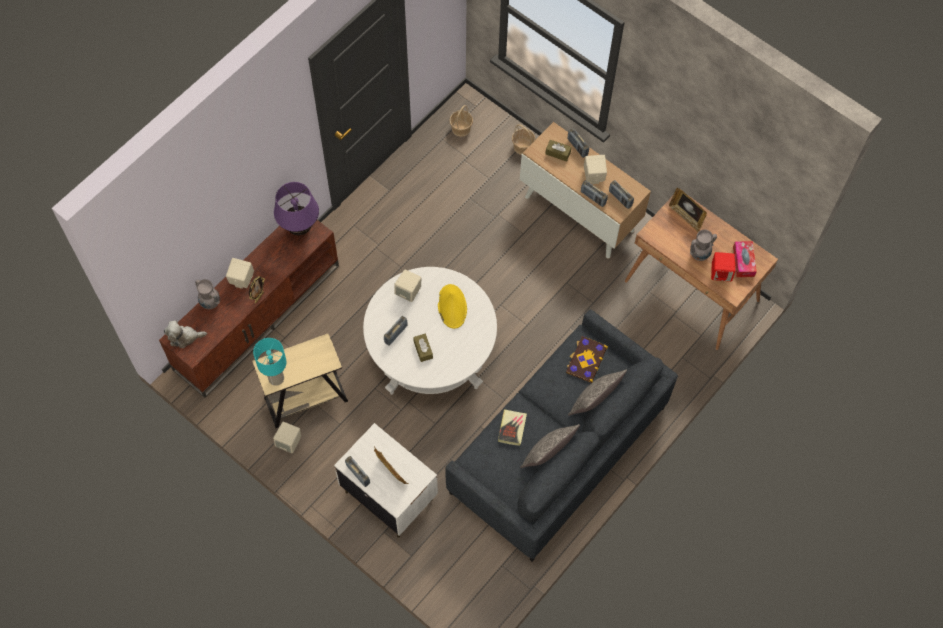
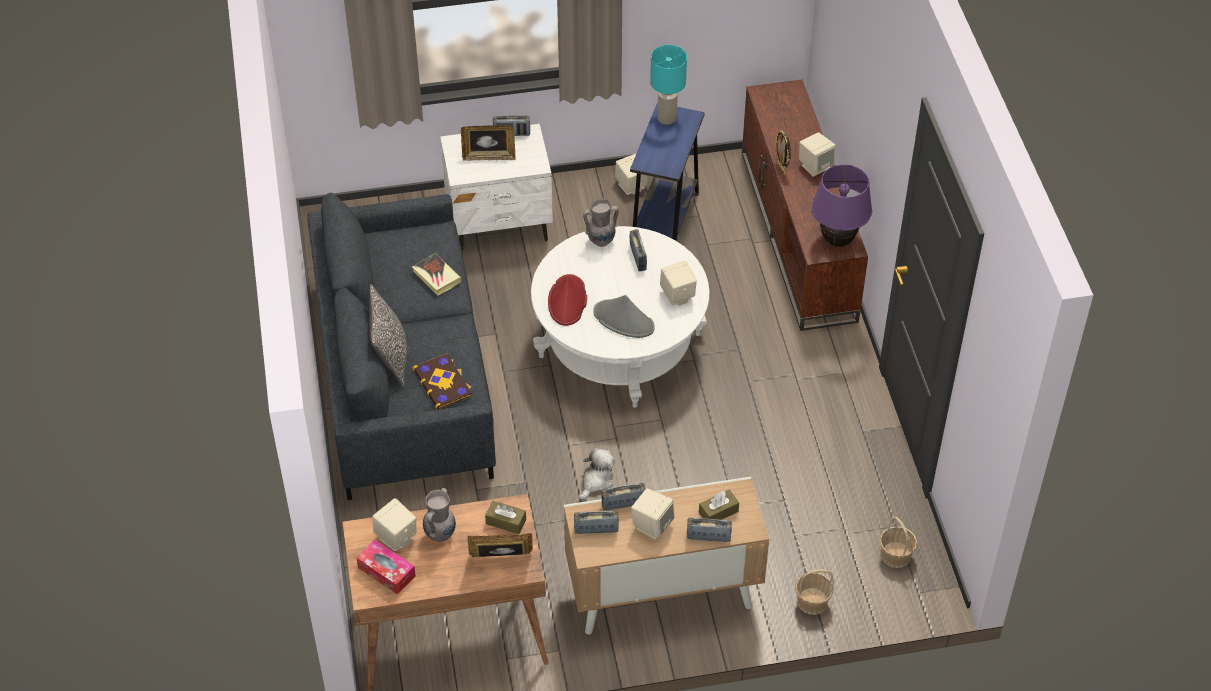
camera: 130 degrees right, 15 degrees down
plush toy [164,321,207,348] -> plush toy moved to [579,448,615,500]
grey vase [195,279,220,309] -> grey vase moved to [583,199,619,247]
beige side table [252,333,348,428] -> blue side table [630,103,705,241]
brown tissue box [413,334,433,362] -> brown tissue box moved to [485,501,526,534]
yellow hat [438,284,467,329] -> grey hat [593,295,655,338]
pillow [520,424,580,468] -> none
red speaker [711,252,736,281] -> beige speaker [373,498,417,551]
none -> red hat [548,274,587,326]

